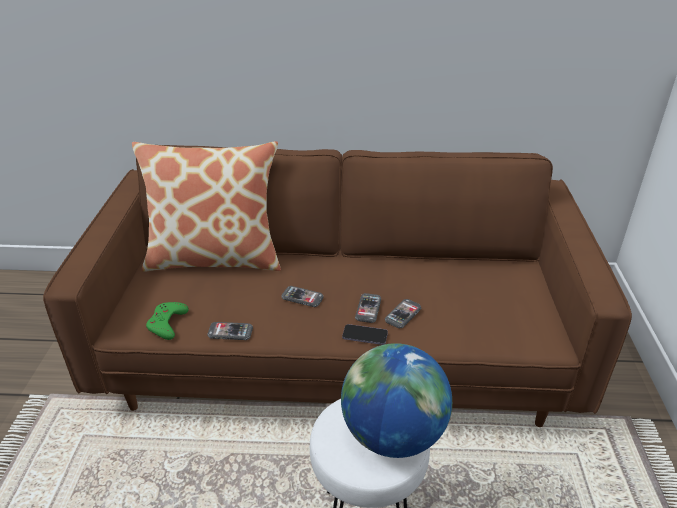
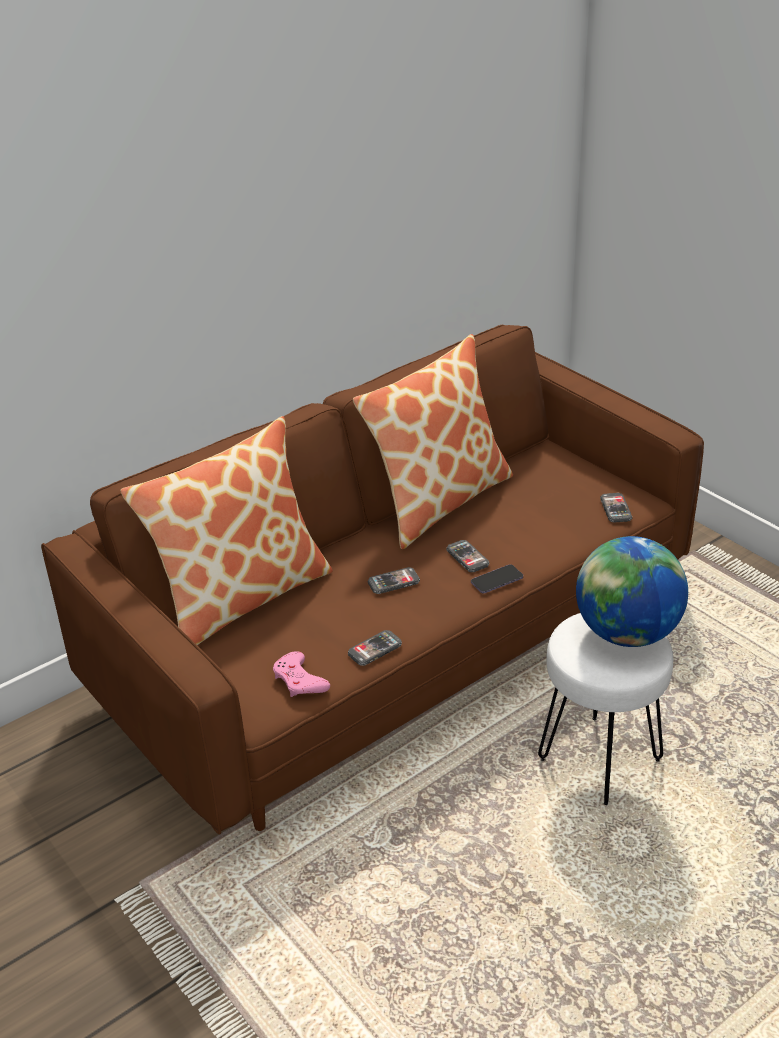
camera: 40 degrees left, 0 degrees up
green game controller [146,302,189,340] -> pink game controller [273,651,330,697]
phone [385,299,421,328] -> phone moved to [600,493,632,522]
none -> pillow [353,334,513,549]

